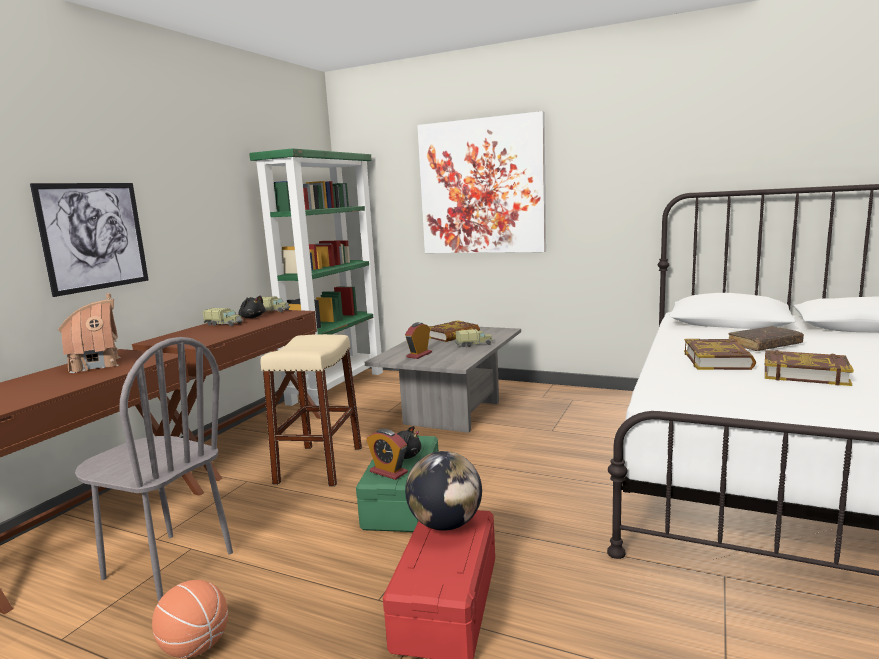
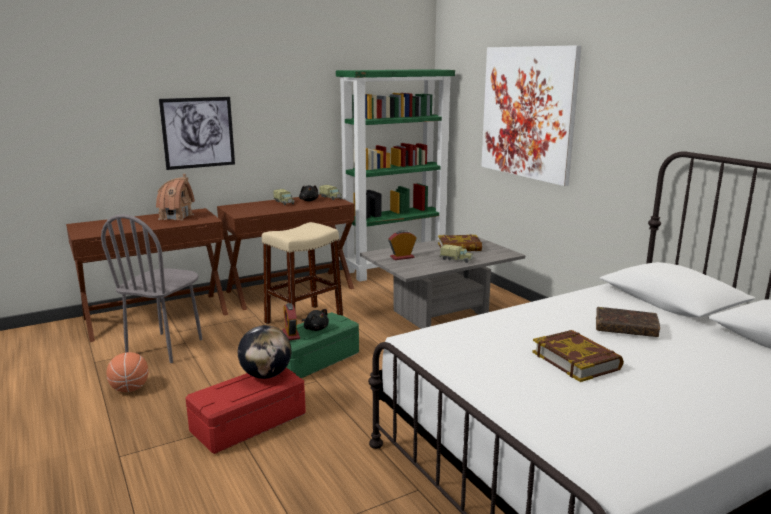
camera: 35 degrees right, 5 degrees up
grey chair [75,337,233,602] -> grey chair turned 45 degrees clockwise [101,214,203,363]
book [684,339,756,370] -> none

